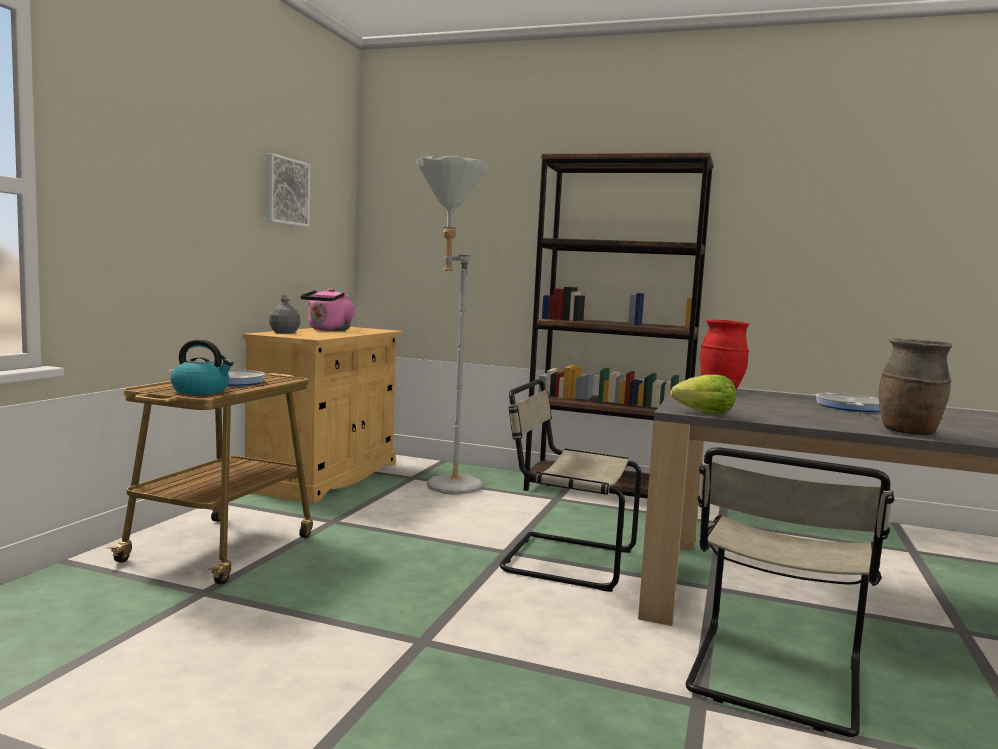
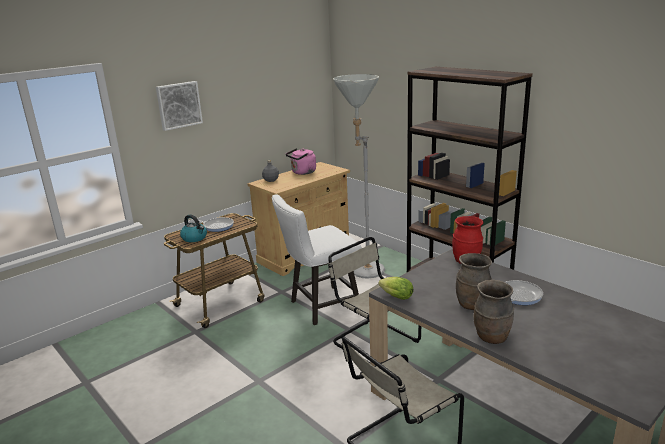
camera: 30 degrees right, 15 degrees up
picture [265,153,310,227] -> picture moved to [156,81,203,131]
none -> white stool [272,194,362,325]
none -> brown vase [456,253,492,310]

